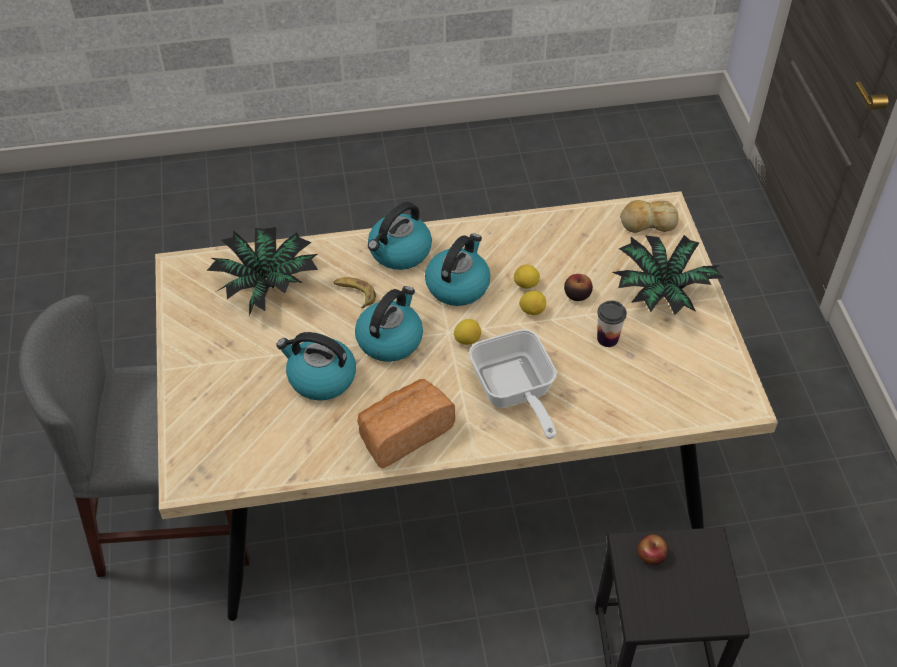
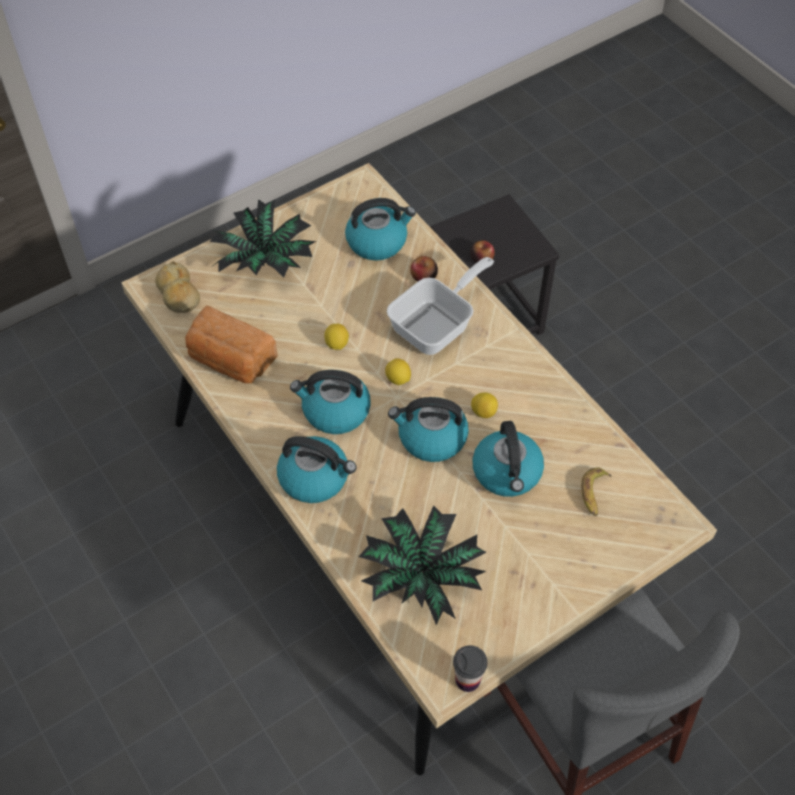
camera: 115 degrees left, 5 degrees up
banana [333,277,376,308] -> banana moved to [581,467,612,516]
bread [357,379,455,468] -> bread moved to [185,305,278,383]
lemon [514,265,540,288] -> lemon moved to [471,393,498,418]
apple [564,274,593,301] -> apple moved to [410,256,438,282]
cup [597,301,627,347] -> cup moved to [453,645,488,692]
none -> kettle [345,198,416,261]

